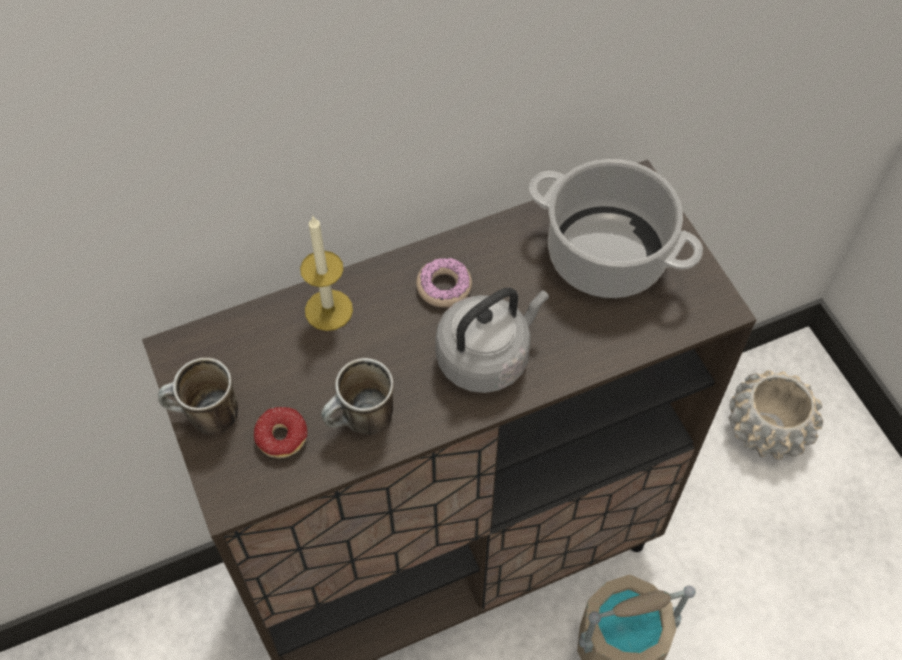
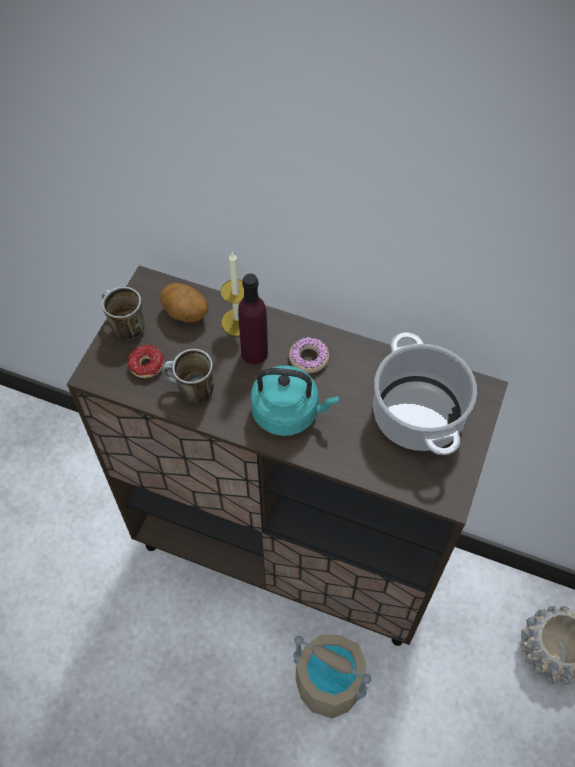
camera: 45 degrees right, 0 degrees up
grey kettle [435,288,549,393] -> turquoise kettle [250,366,339,436]
none -> potato [160,283,208,322]
none -> purple bottle [238,273,268,365]

